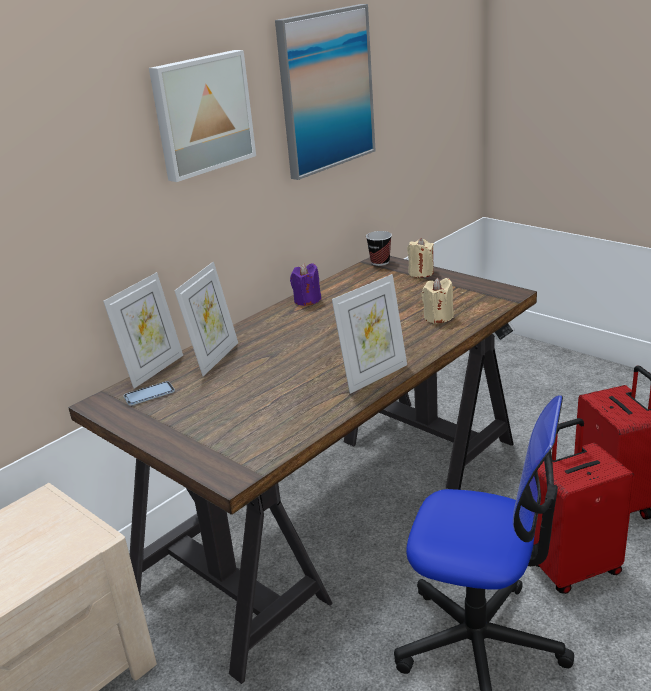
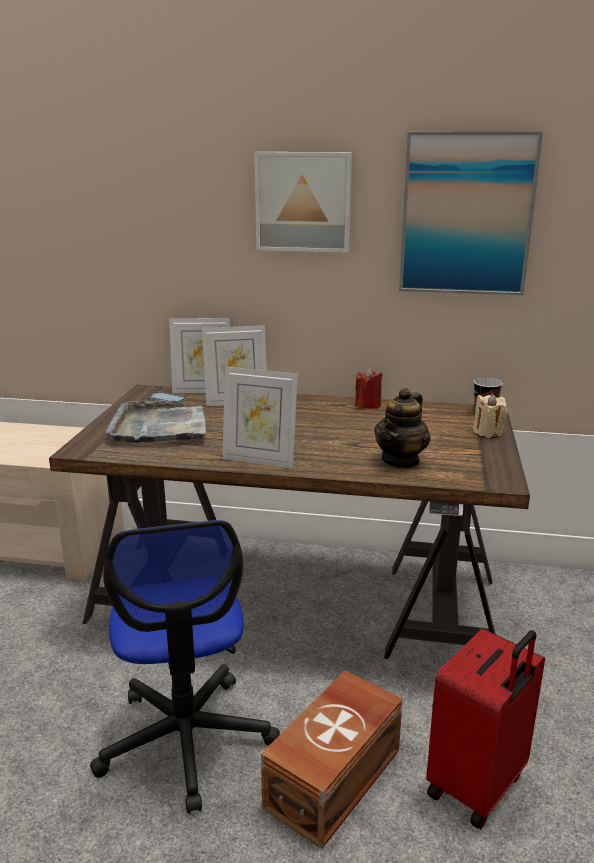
camera: 55 degrees right, 5 degrees down
purple candle [290,263,321,306] -> red candle [355,368,383,409]
beige candle [421,278,454,324] -> teapot [374,388,430,469]
red suitcase [533,418,634,594] -> brown storage box [261,670,403,849]
none -> grey tray [106,400,206,443]

